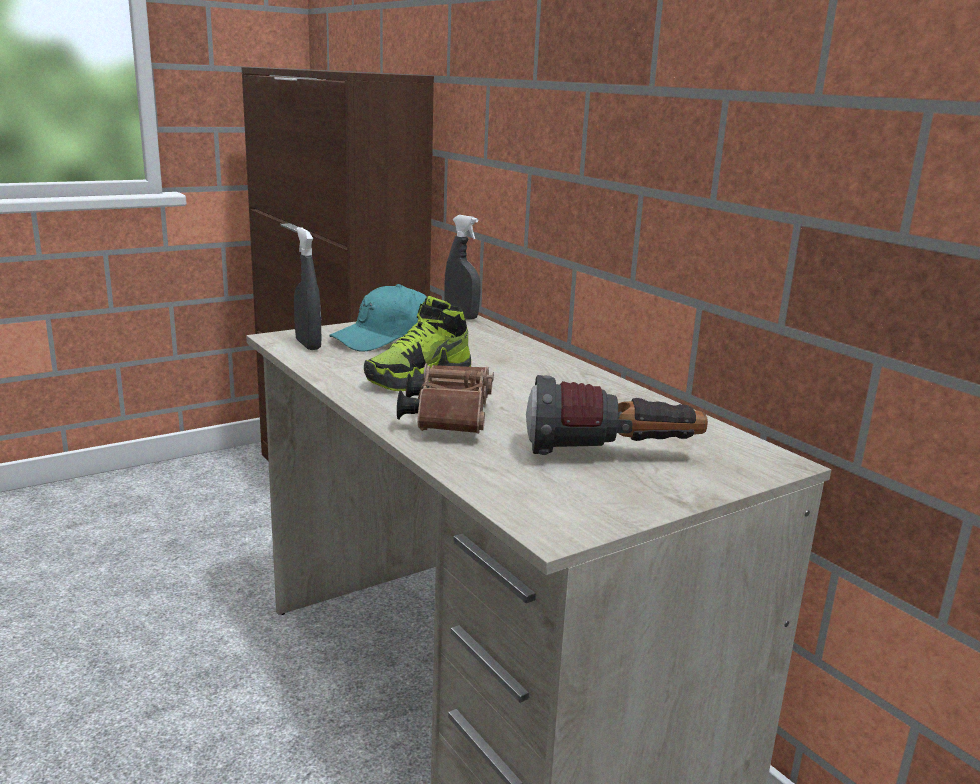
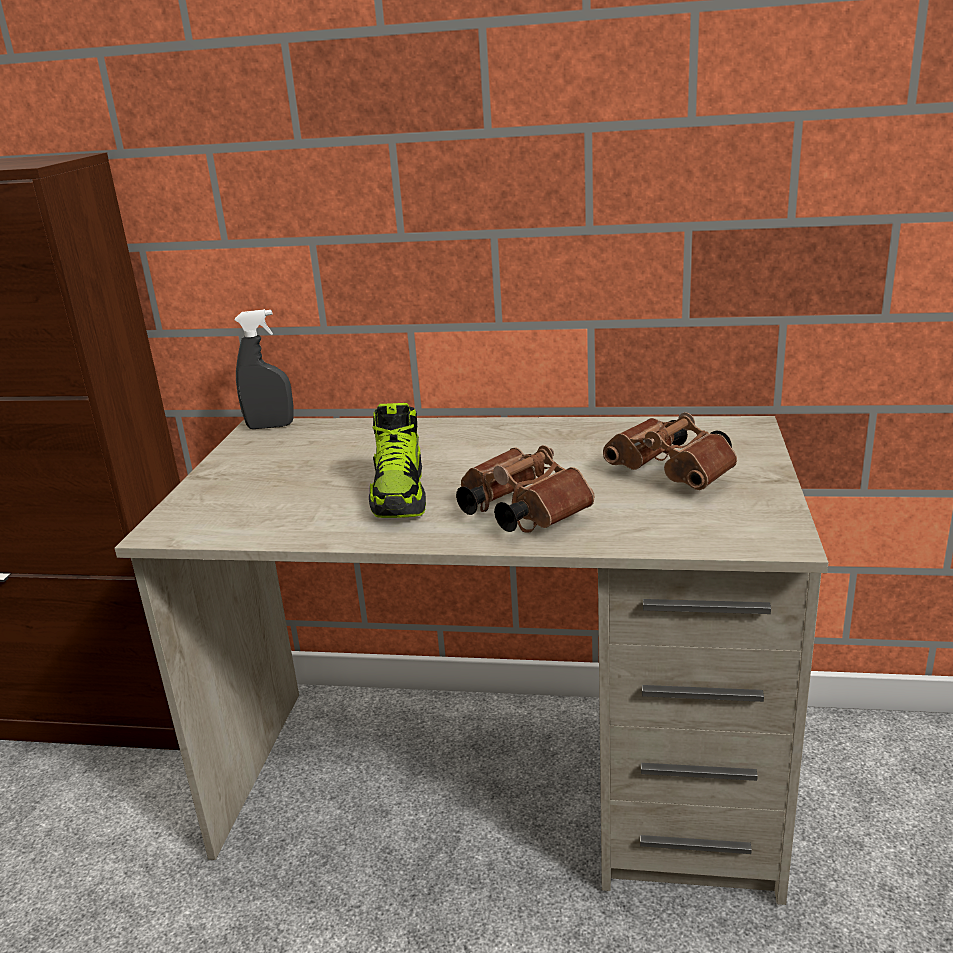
camera: 45 degrees left, 5 degrees up
grey spray bottle [294,227,321,350] -> none
turquoise cap [329,284,427,351] -> none
flashlight [526,375,708,455] -> brown binoculars [603,412,737,490]

